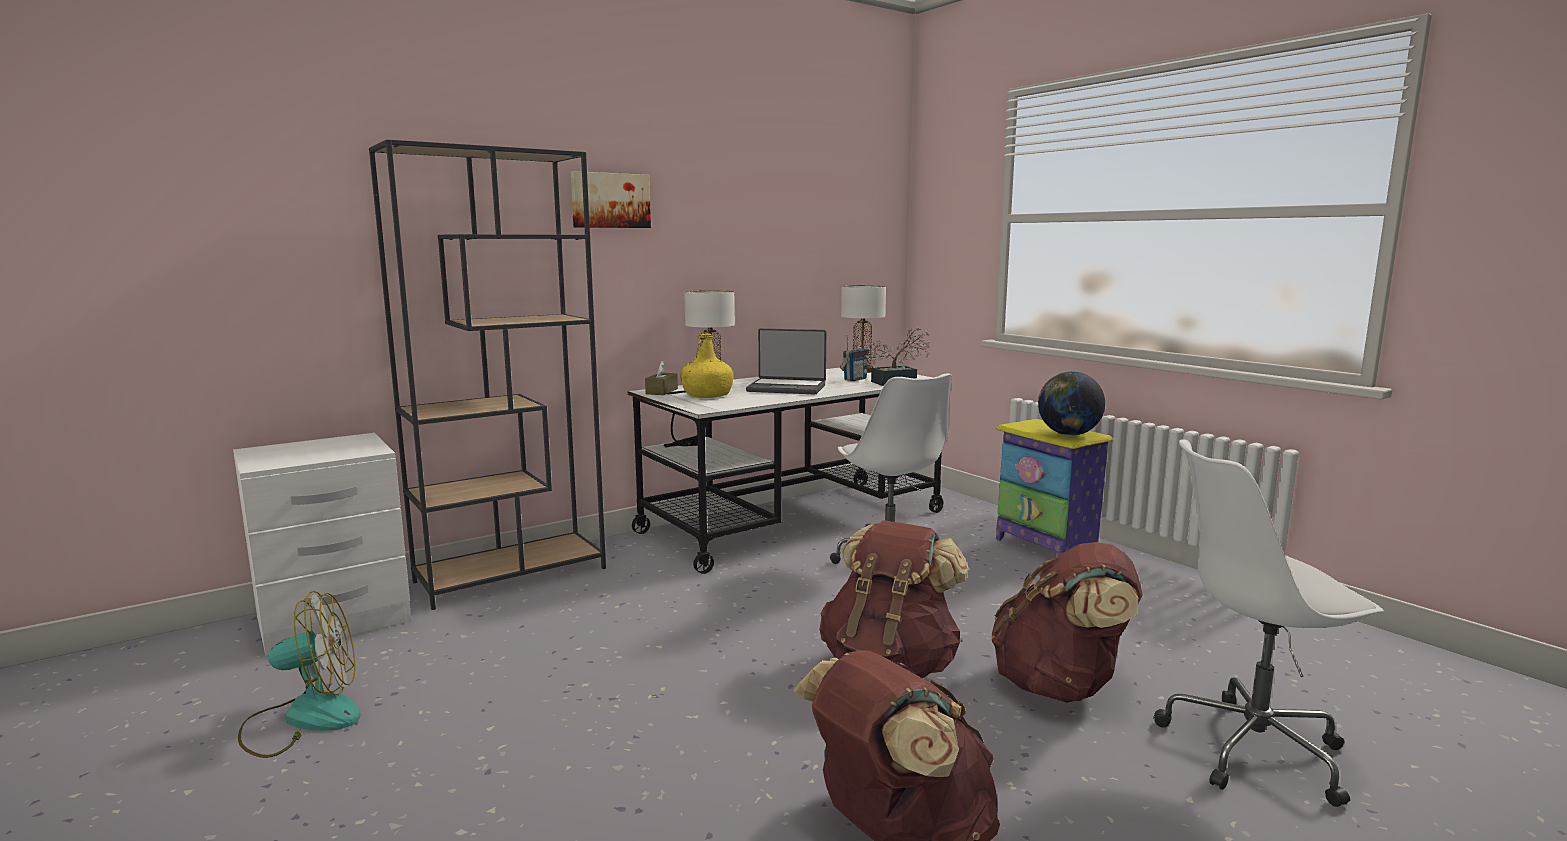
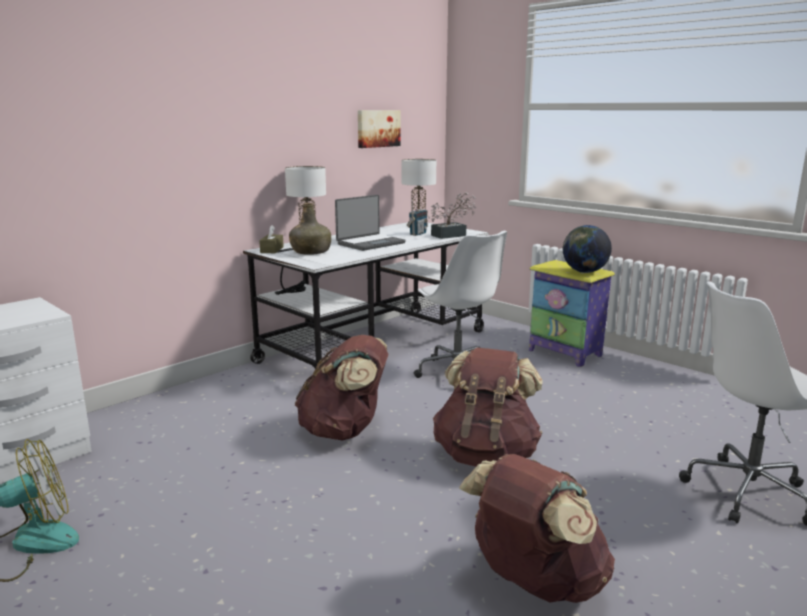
camera: 10 degrees left, 5 degrees up
bookcase [369,140,606,610] -> none
picture [571,171,651,228] -> picture moved to [358,110,401,148]
yellow bottle [680,334,733,398] -> green bottle [289,203,331,255]
laptop [746,328,826,394] -> laptop turned 45 degrees counterclockwise [335,195,406,251]
brown backpack [991,542,1143,703] -> brown backpack moved to [295,335,389,441]

